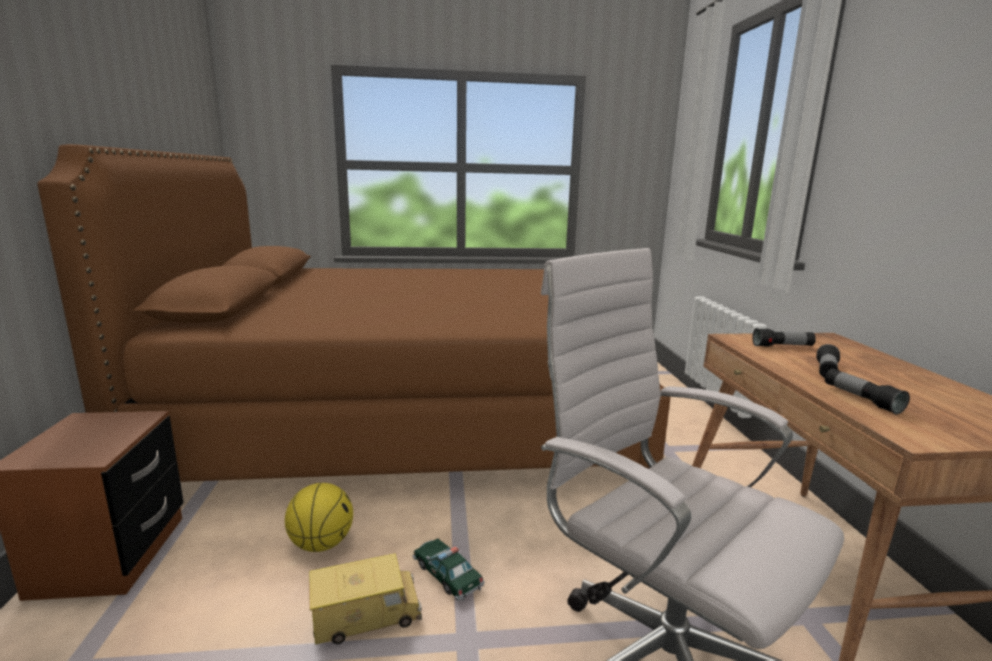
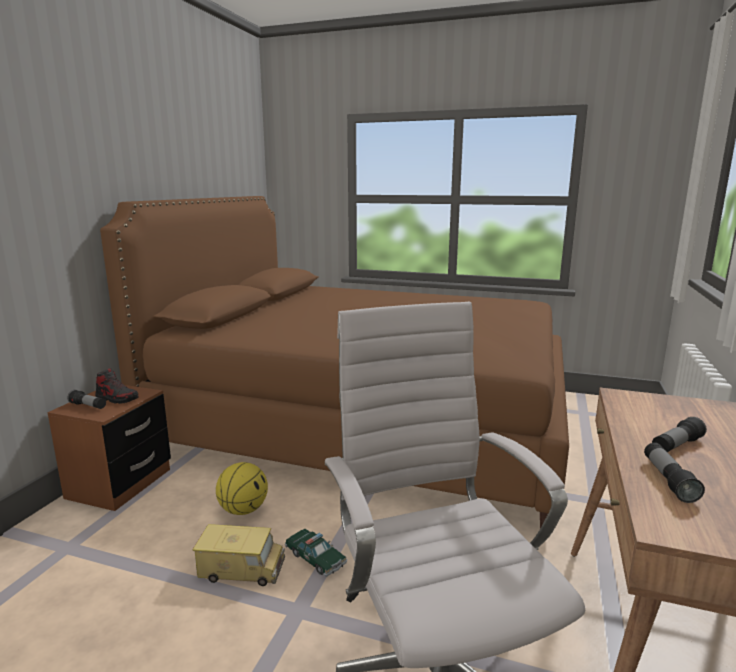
camera: 25 degrees right, 0 degrees up
toy car [413,539,485,601] -> toy car turned 150 degrees clockwise [285,529,347,577]
flashlight [752,328,816,347] -> flashlight moved to [67,390,106,409]
none -> shoe [95,368,138,404]

